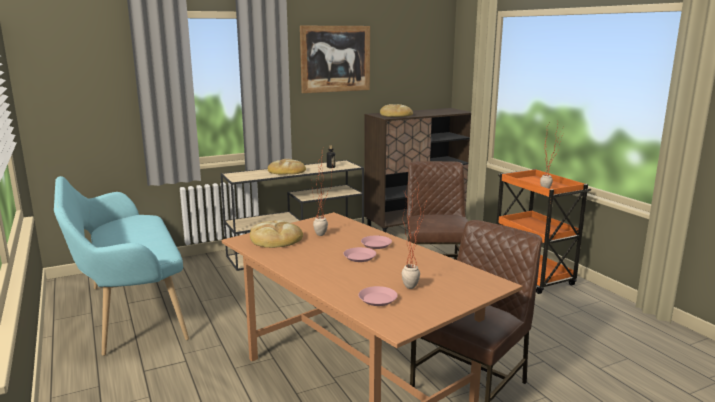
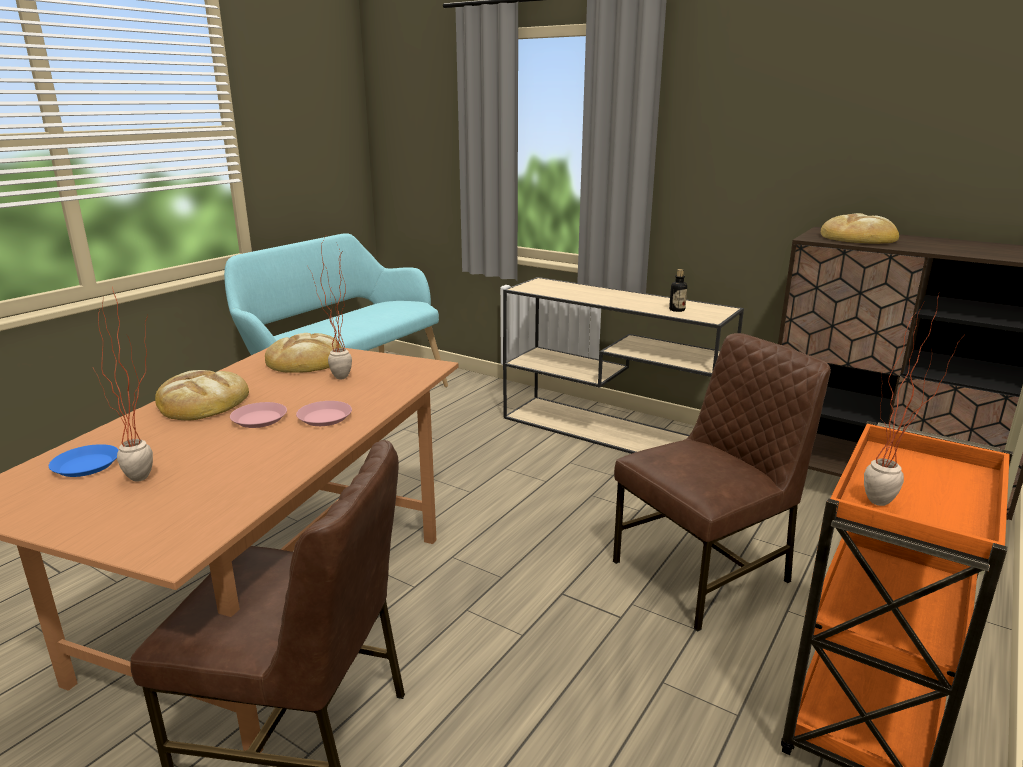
camera: 60 degrees right, 5 degrees up
bread [268,159,306,174] -> bread moved to [155,370,249,420]
picture [300,26,370,93] -> none
pink plate [359,286,398,306] -> blue plate [49,444,119,477]

